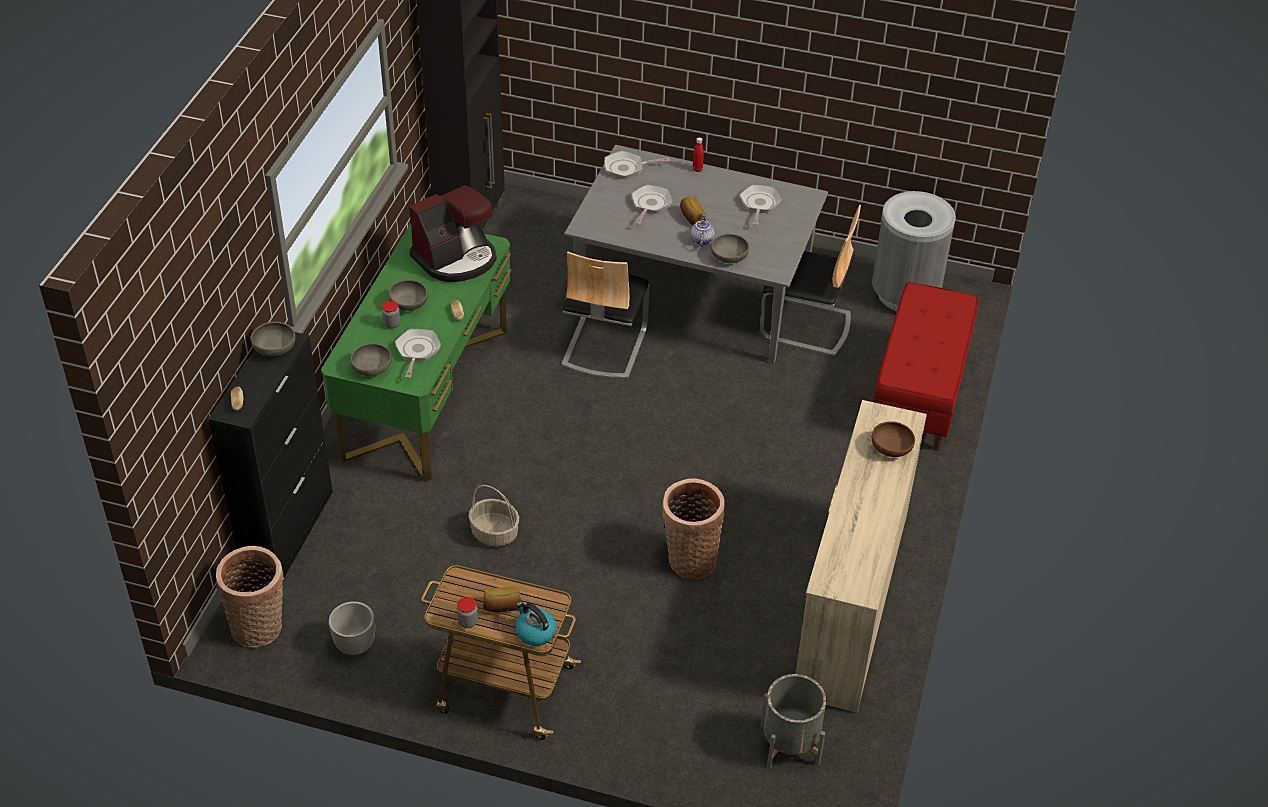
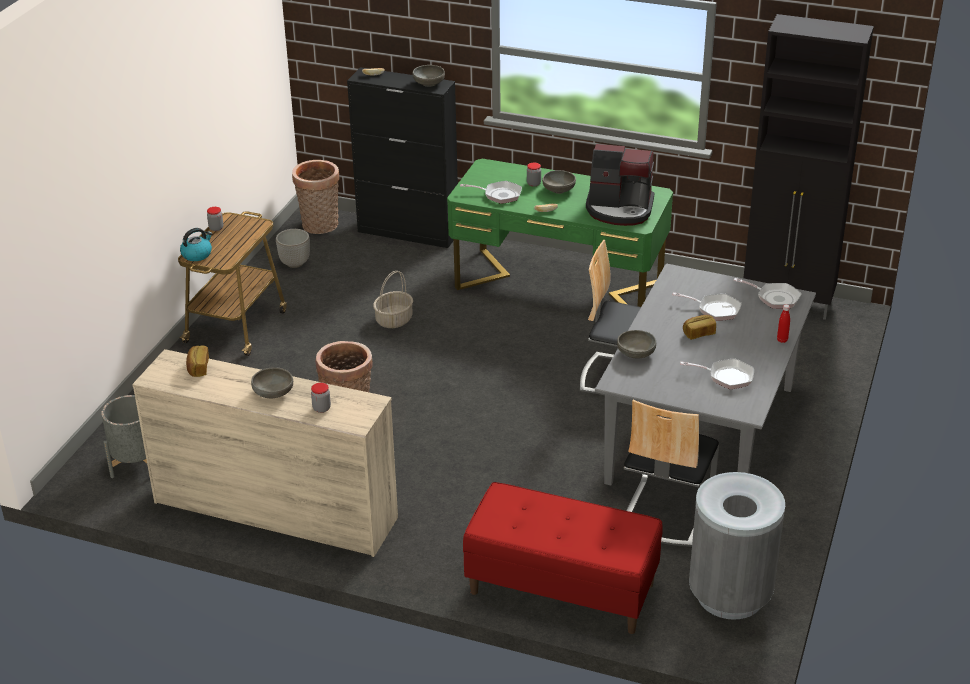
camera: 95 degrees right, 10 degrees down
grey bowl [351,343,392,376] -> grey bowl moved to [251,367,293,398]
coffee machine [409,185,497,282] -> coffee machine turned 45 degrees counterclockwise [586,144,654,226]
bread [483,586,522,612] -> bread moved to [186,345,209,377]
frying pan [604,151,670,179] -> frying pan turned 120 degrees clockwise [733,278,802,309]
teapot [690,214,715,247] -> none
brown bowl [871,421,915,457] -> jar [311,383,331,413]

